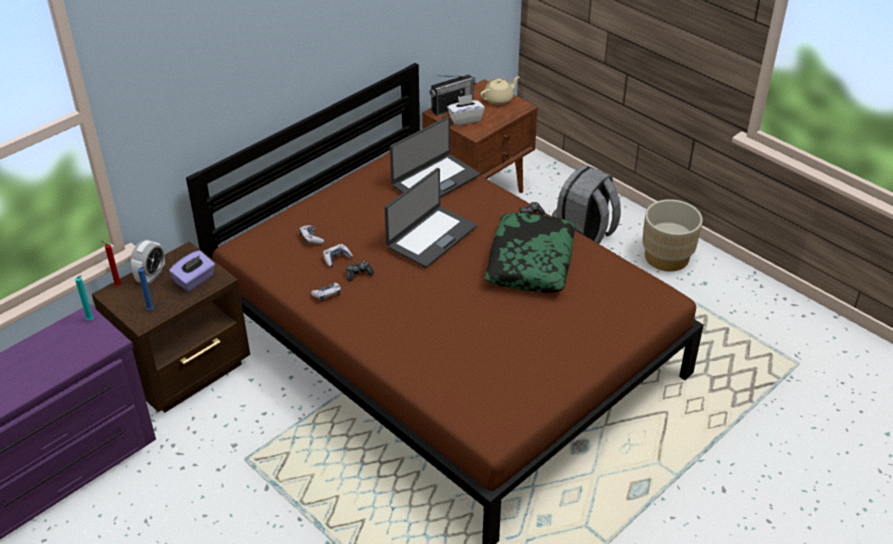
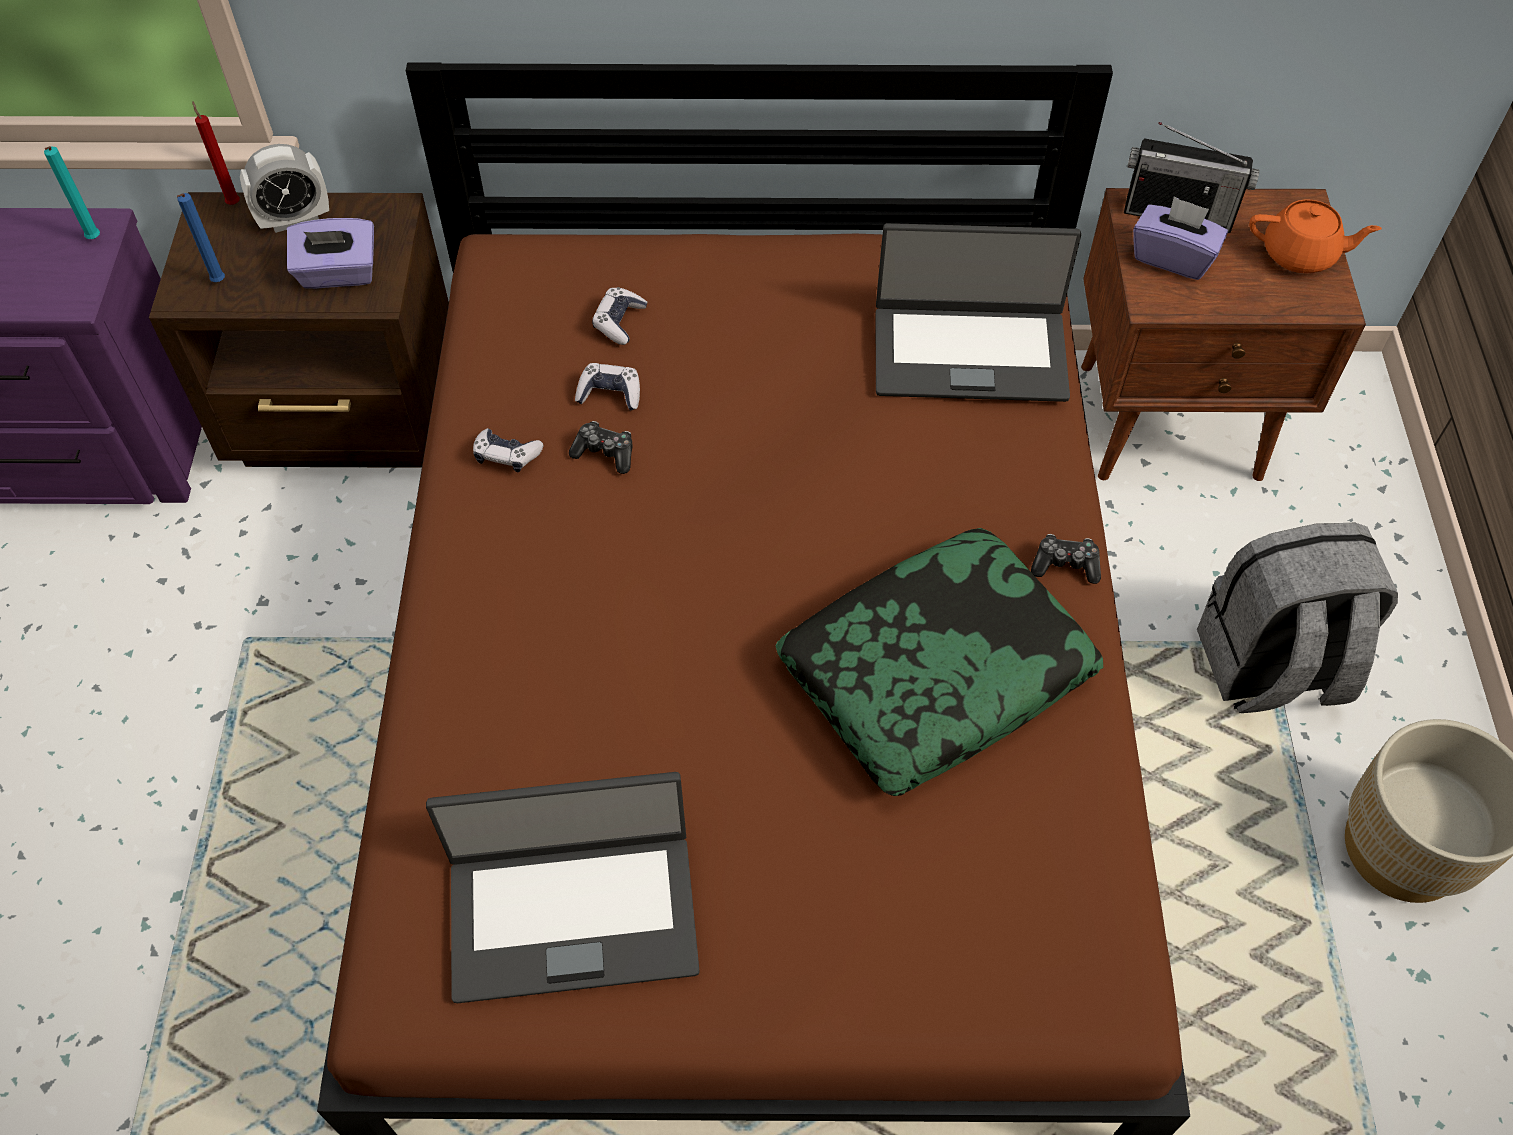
camera: 45 degrees right, 15 degrees up
laptop [384,168,477,268] -> laptop moved to [426,772,700,1003]
white tissue box [447,95,485,126] -> purple tissue box [1133,196,1228,280]
beige teapot [480,76,520,105] -> orange teapot [1249,199,1382,273]

